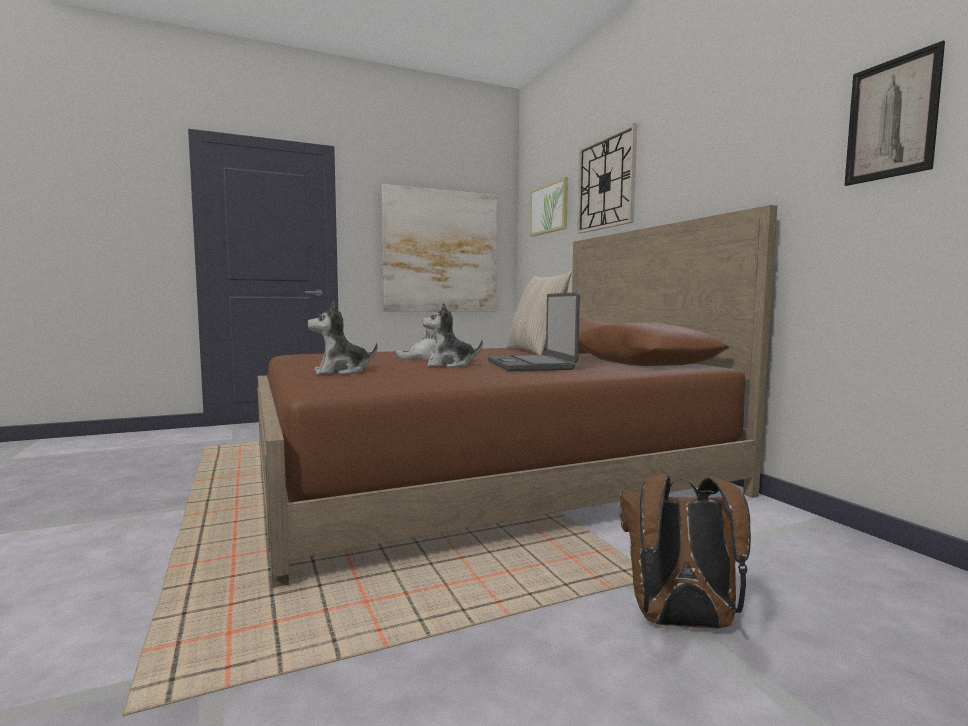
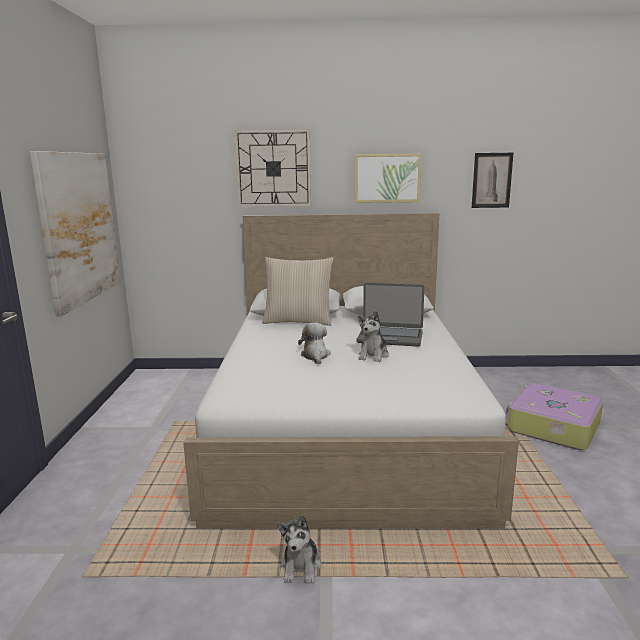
camera: 65 degrees left, 10 degrees up
brown bed [257,205,777,588] -> white bed [183,213,519,529]
plush toy [307,301,378,375] -> plush toy moved to [277,515,322,584]
picture [530,177,568,236] -> picture moved to [354,153,422,203]
brown backpack [619,474,751,629] -> suitcase [506,383,603,450]

